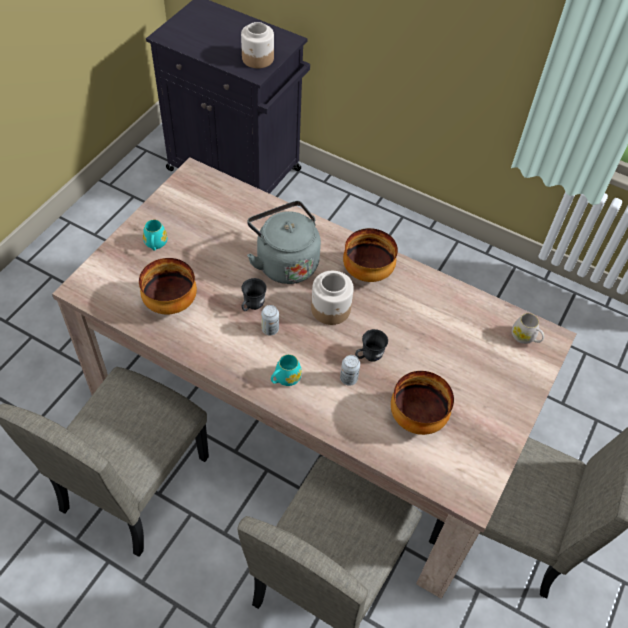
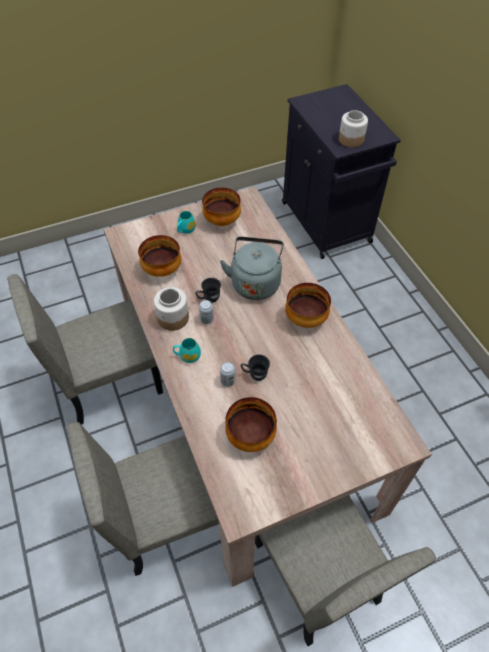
camera: 40 degrees right, 0 degrees up
jar [311,271,354,325] -> jar moved to [154,287,189,331]
white mug [512,313,544,344] -> none
none -> bowl [202,188,241,226]

